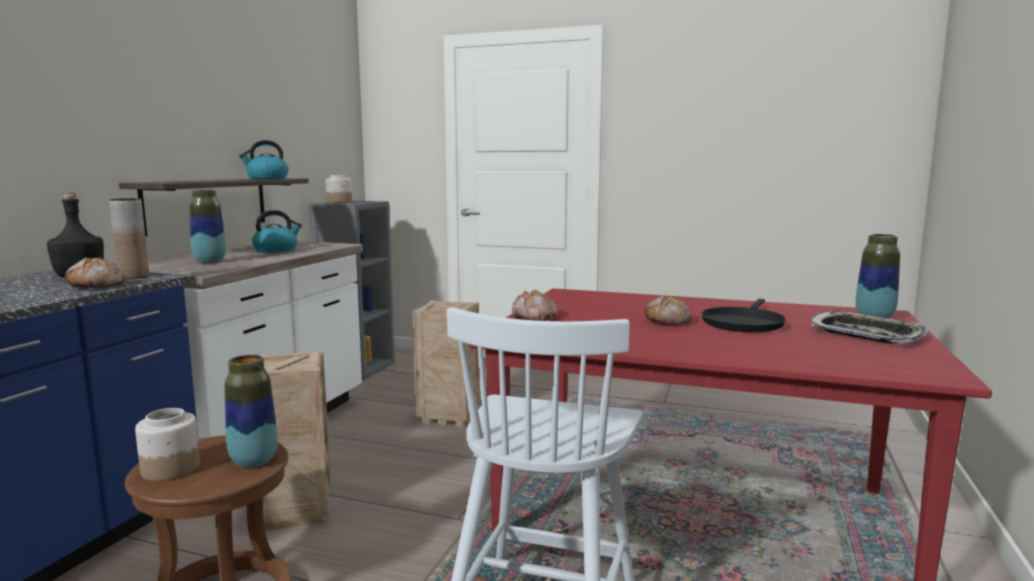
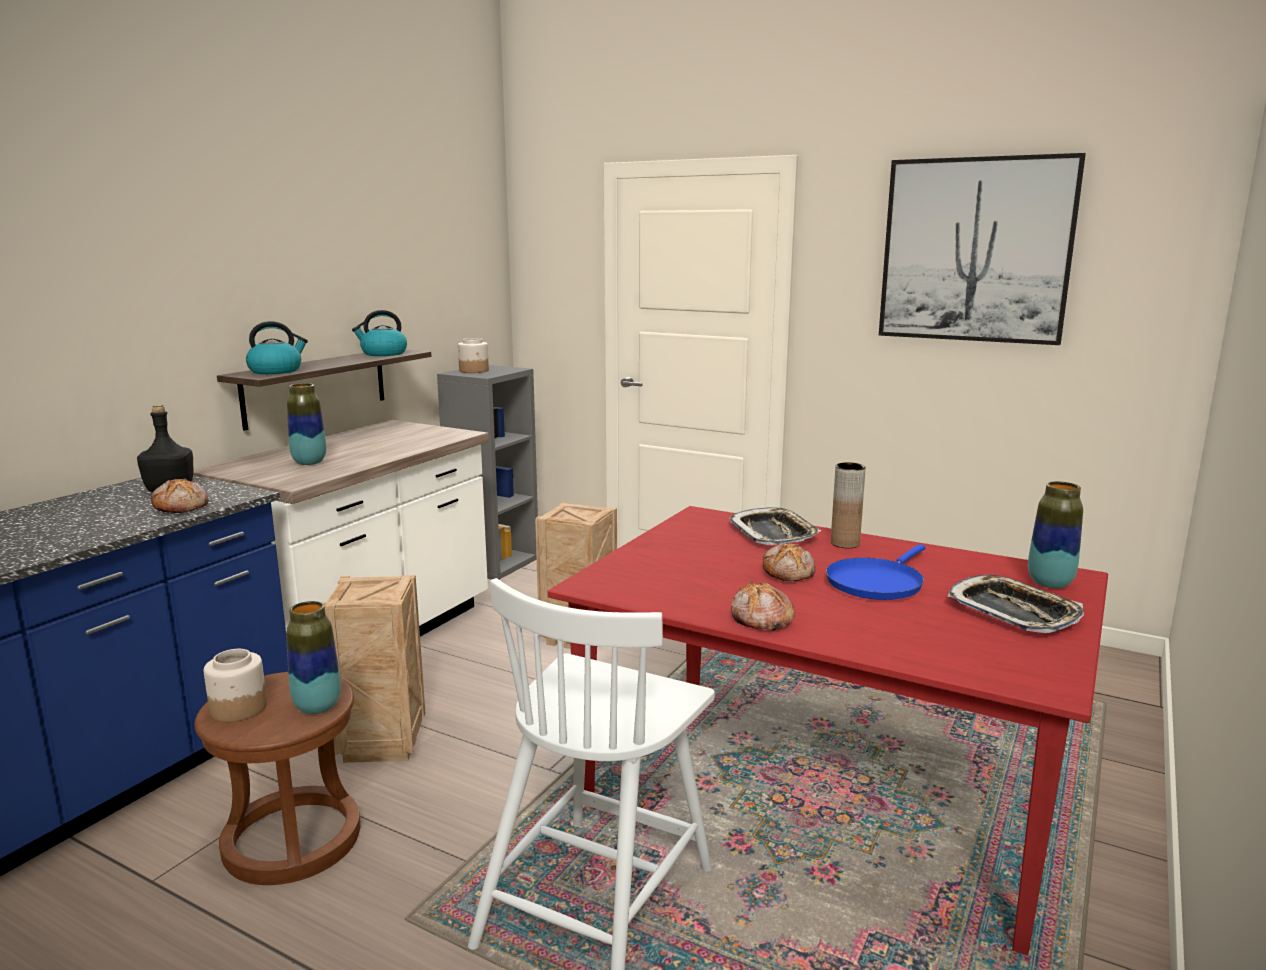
camera: 10 degrees right, 5 degrees up
brown vase [109,198,149,279] -> brown vase moved to [831,462,866,548]
kettle [252,210,302,253] -> kettle moved to [246,321,308,374]
bread [512,290,559,321] -> bread moved to [731,581,795,630]
black frying pan [701,299,786,332] -> blue frying pan [826,544,926,600]
none -> tray [729,507,822,545]
none -> picture [879,153,1086,345]

